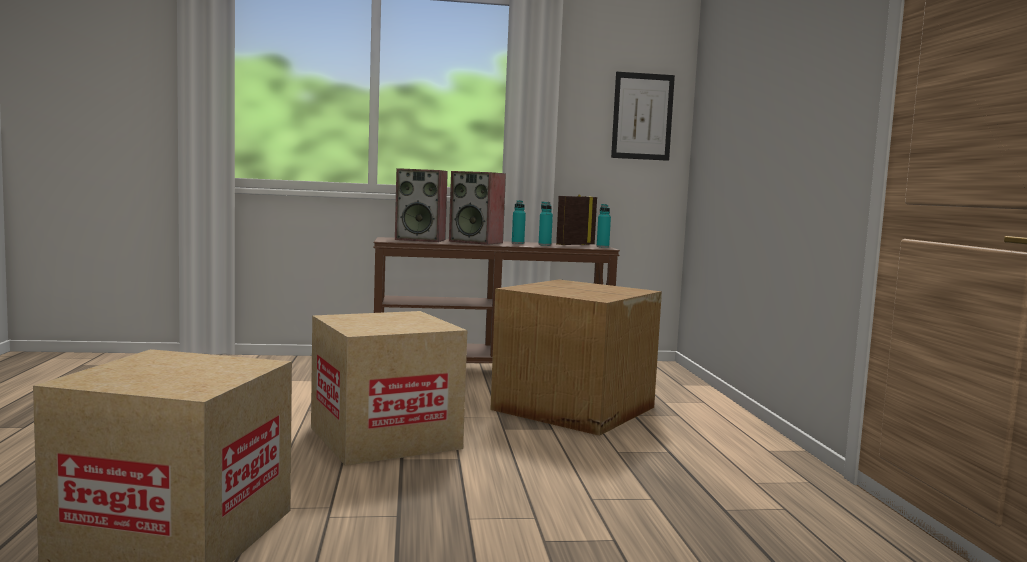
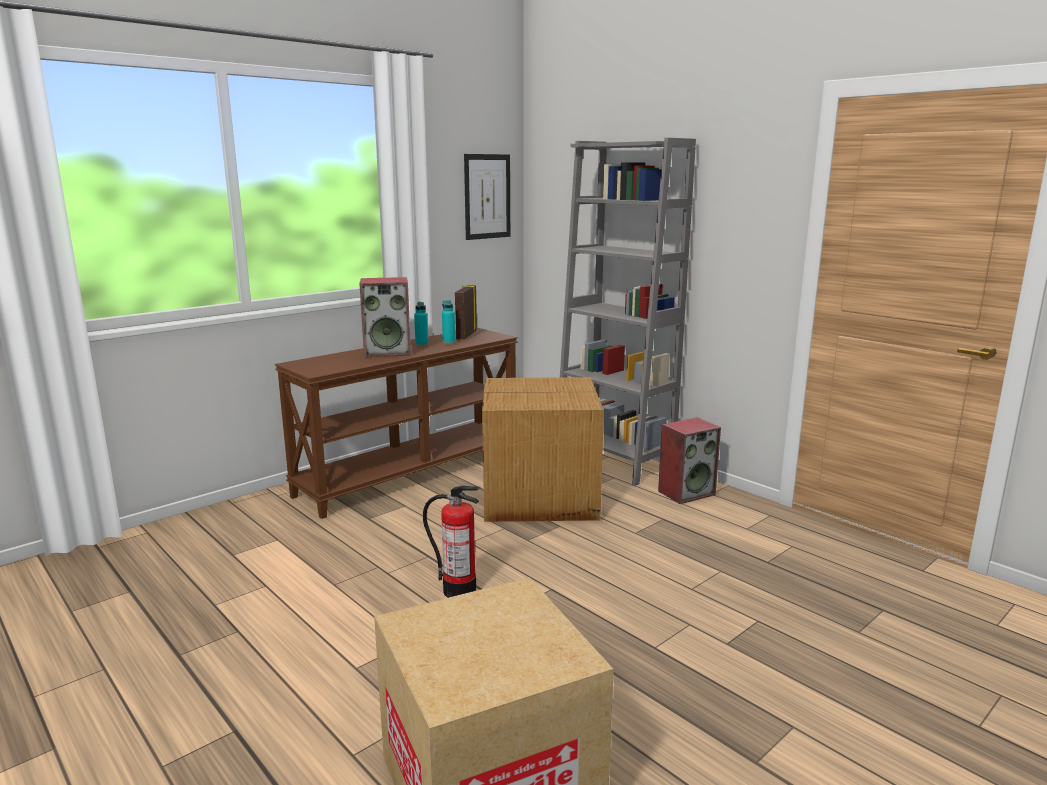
camera: 35 degrees left, 10 degrees up
cardboard box [311,311,467,466] -> fire extinguisher [423,486,481,598]
speaker [395,168,448,242] -> speaker moved to [658,417,721,504]
turquoise bottle [596,204,611,248] -> none
none -> grey bookcase [560,138,696,486]

